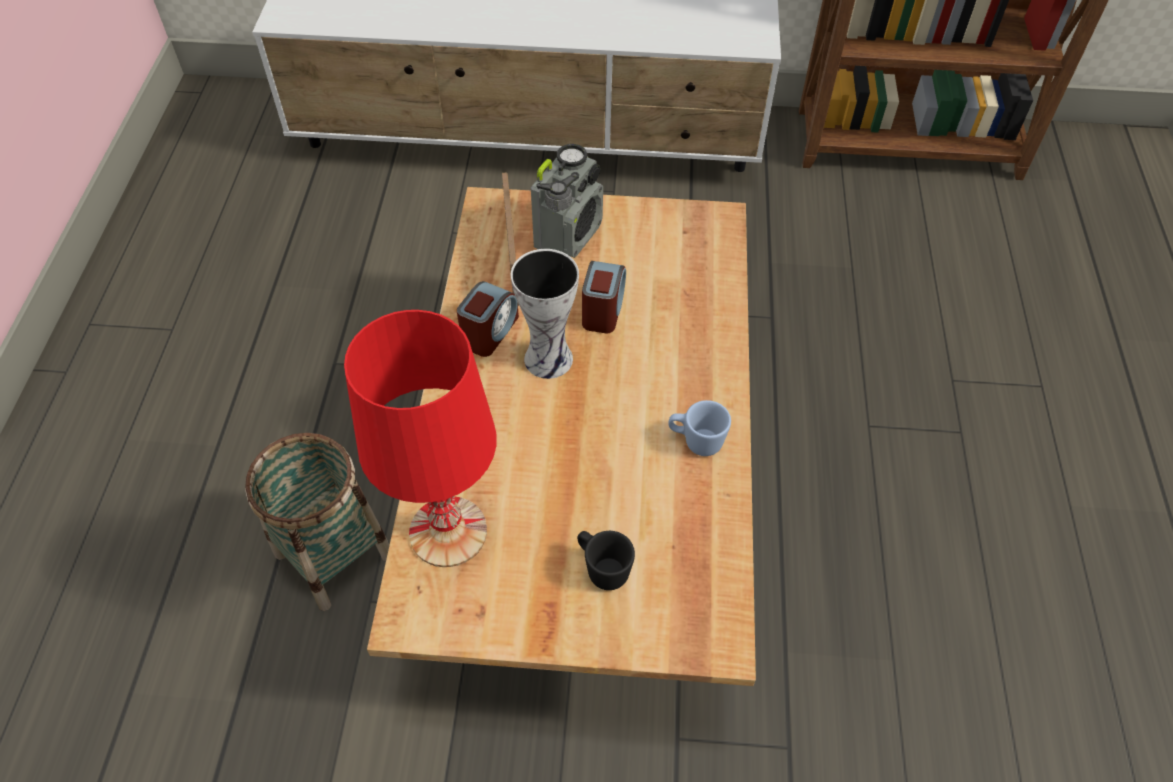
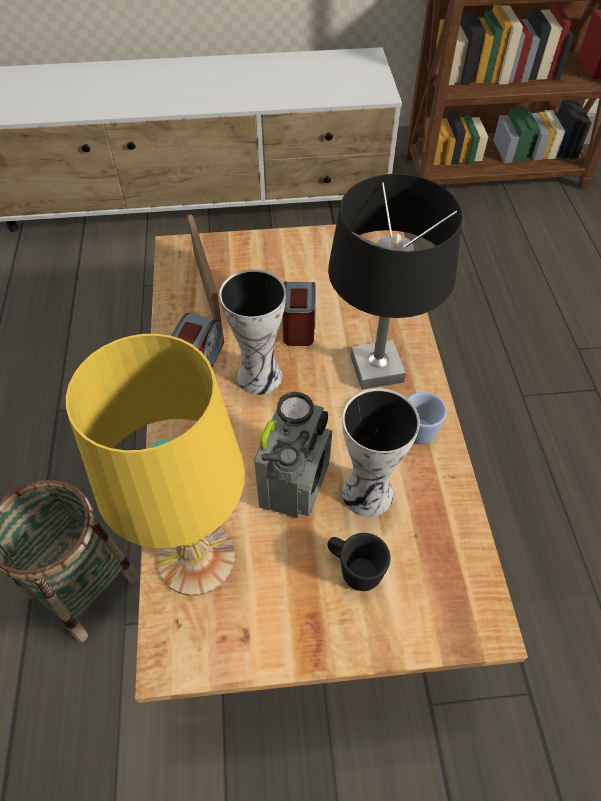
camera: 10 degrees left, 0 degrees up
red table lamp [344,310,497,567] -> yellow table lamp [66,334,245,596]
radio [531,144,603,258] -> radio moved to [254,392,332,518]
none -> black table lamp [328,174,462,389]
none -> vase [342,388,420,517]

